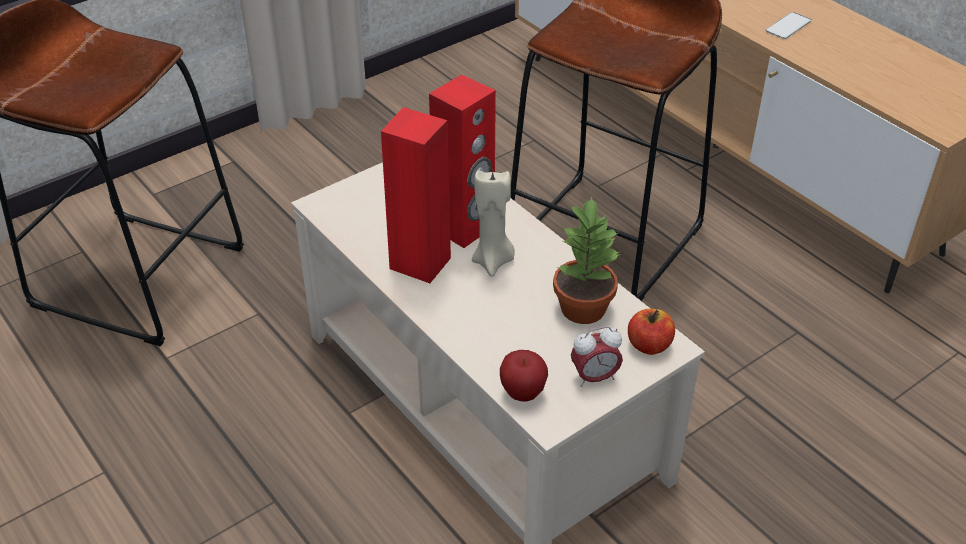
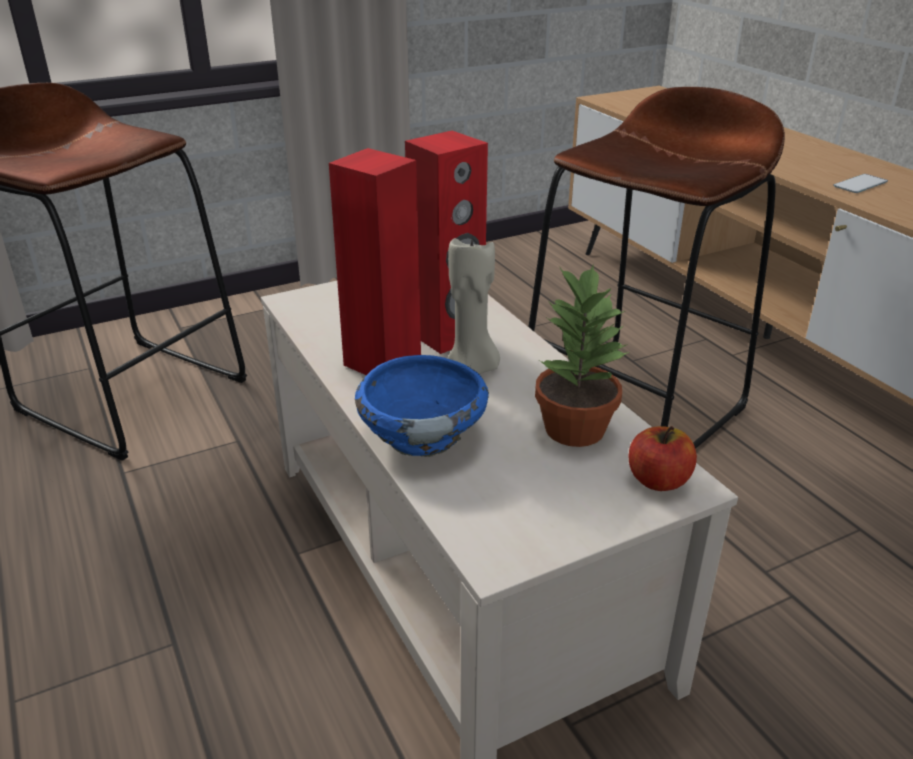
camera: 10 degrees right, 10 degrees down
apple [500,350,548,401] -> none
alarm clock [571,326,623,387] -> none
none -> blue bowl [355,355,489,457]

